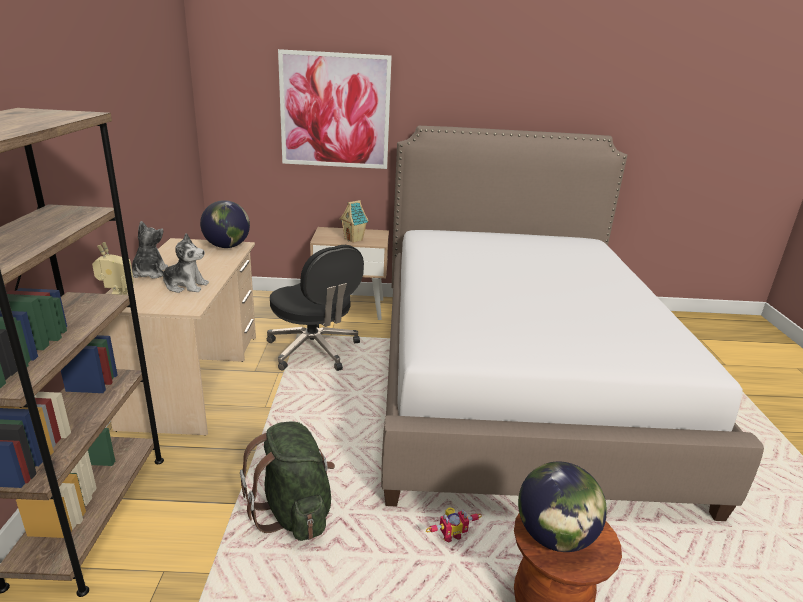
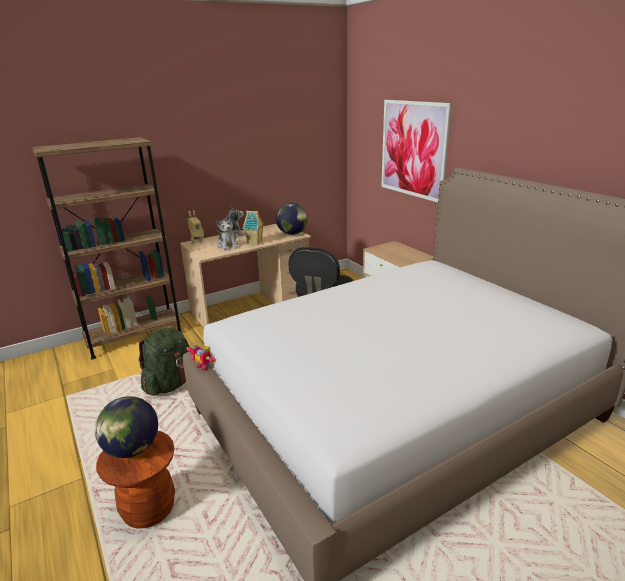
camera: 60 degrees right, 0 degrees up
toy house [340,200,369,243] -> toy house moved to [243,211,265,245]
toy robot [426,507,482,543] -> toy robot moved to [187,345,216,371]

